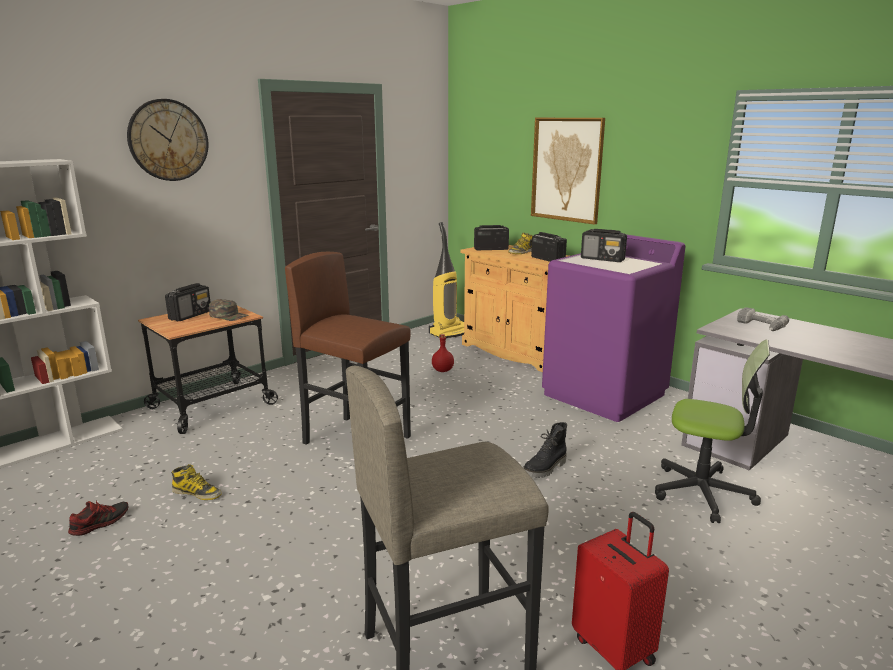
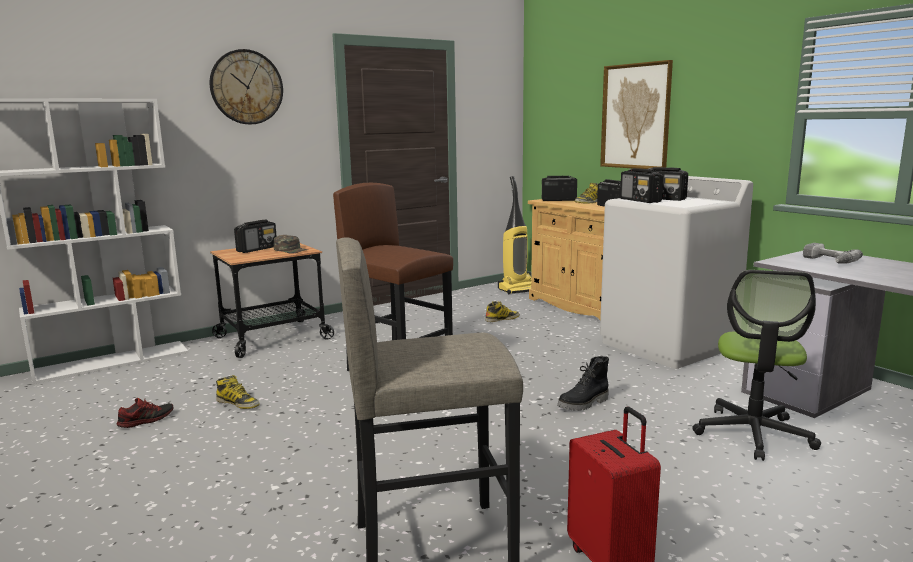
camera: 10 degrees right, 5 degrees down
red bottle [432,334,454,372] -> boot [485,301,520,322]
purple washing machine [542,234,685,422] -> white washing machine [600,176,753,369]
office chair [655,340,770,523] -> office chair turned 75 degrees clockwise [692,270,821,461]
none -> radio [620,168,663,203]

